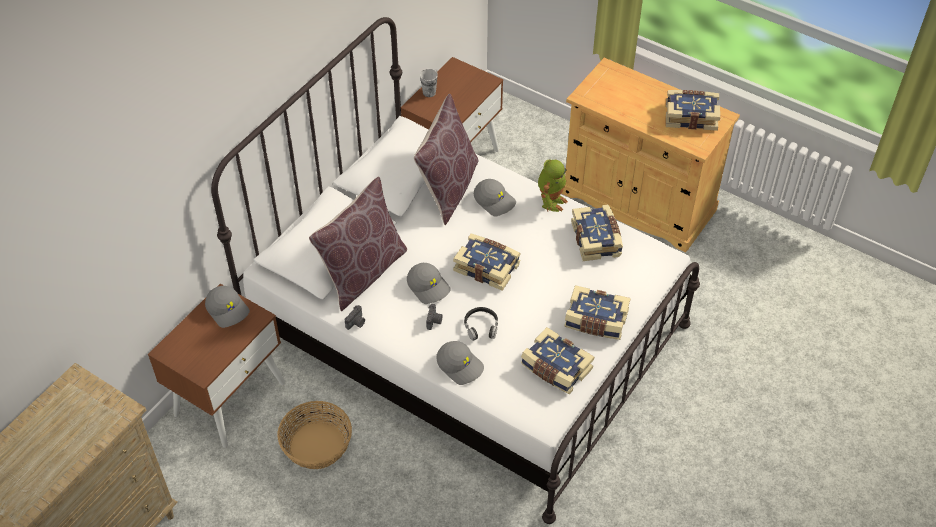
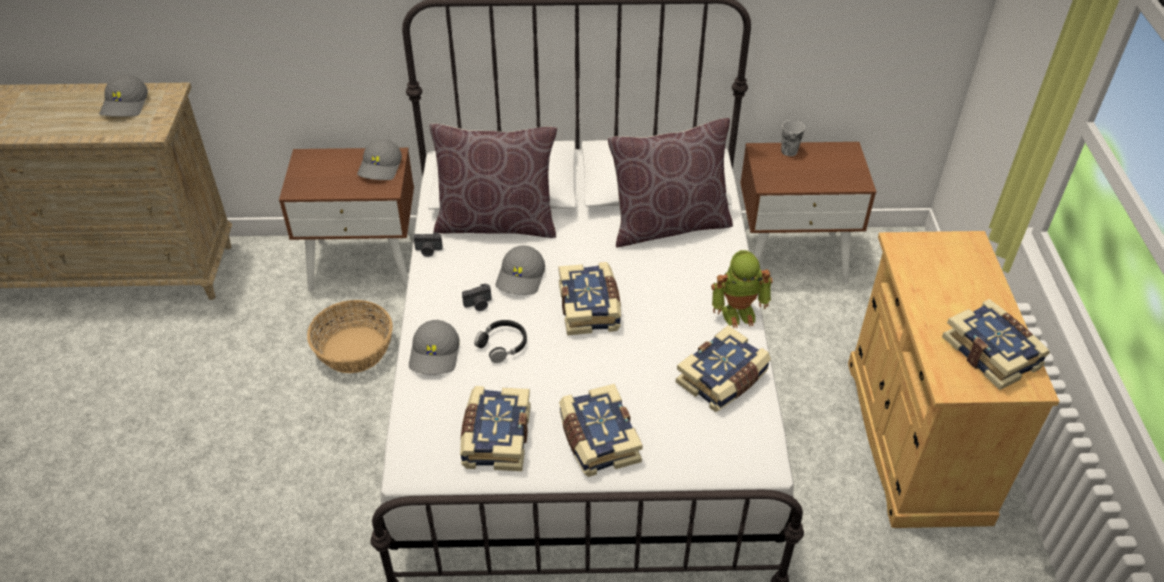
camera: 55 degrees right, 5 degrees down
grey cap [474,179,516,217] -> grey cap moved to [99,74,148,117]

